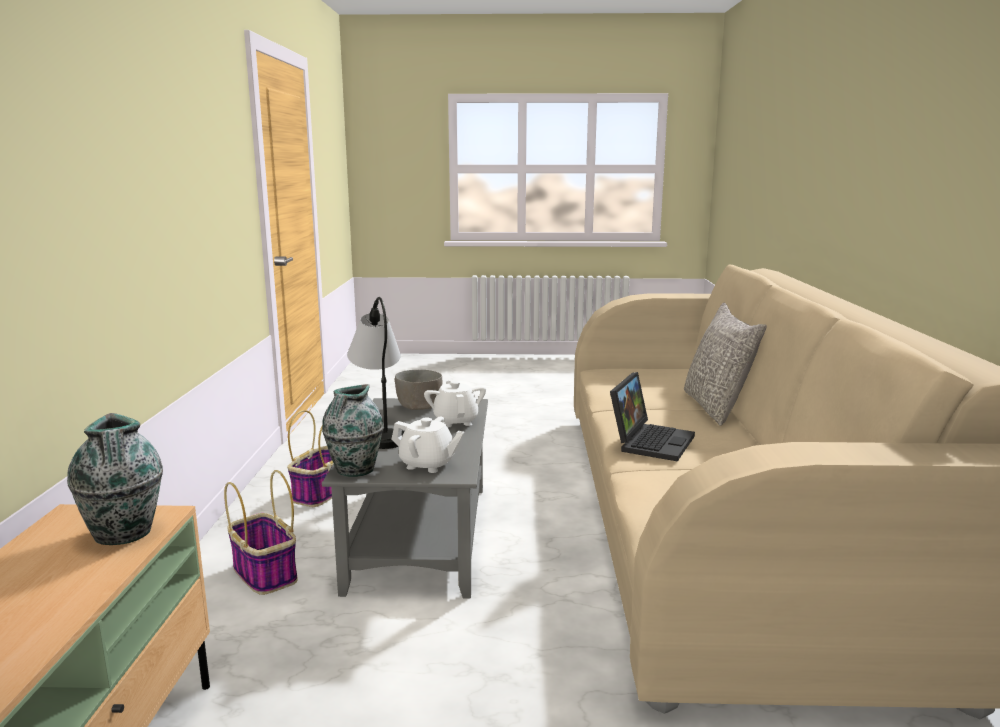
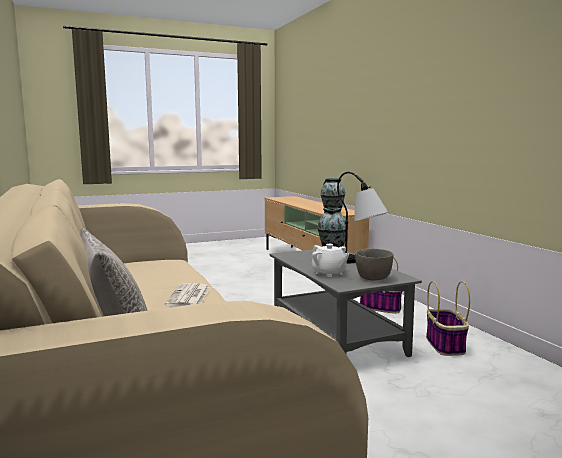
camera: 155 degrees right, 5 degrees down
white teapot [391,416,464,473] -> none
laptop [610,372,695,462] -> newspaper [164,283,210,307]

